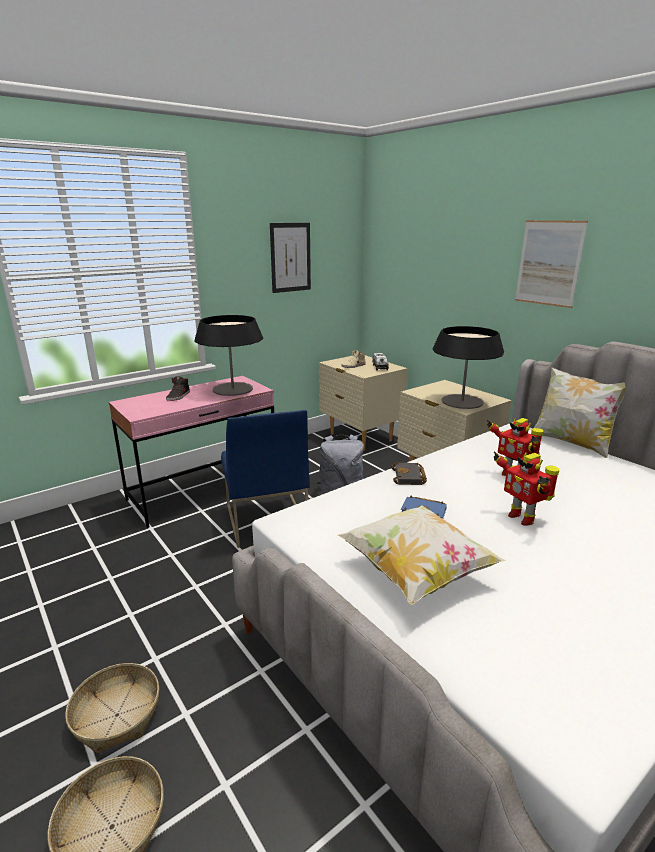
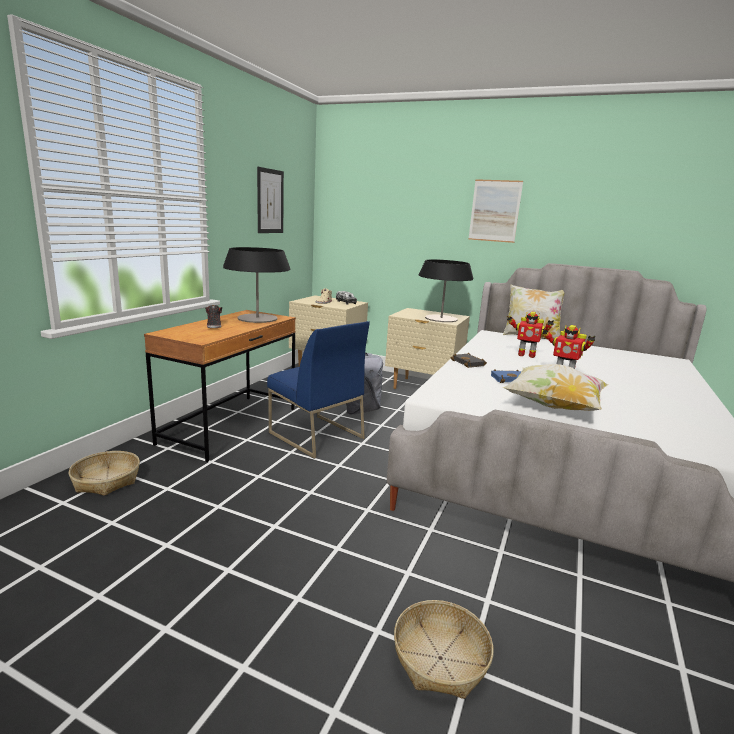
camera: 30 degrees left, 5 degrees down
basket [65,663,159,754] -> basket moved to [69,451,140,496]
pink desk [109,376,274,528] -> brown desk [144,310,296,462]

